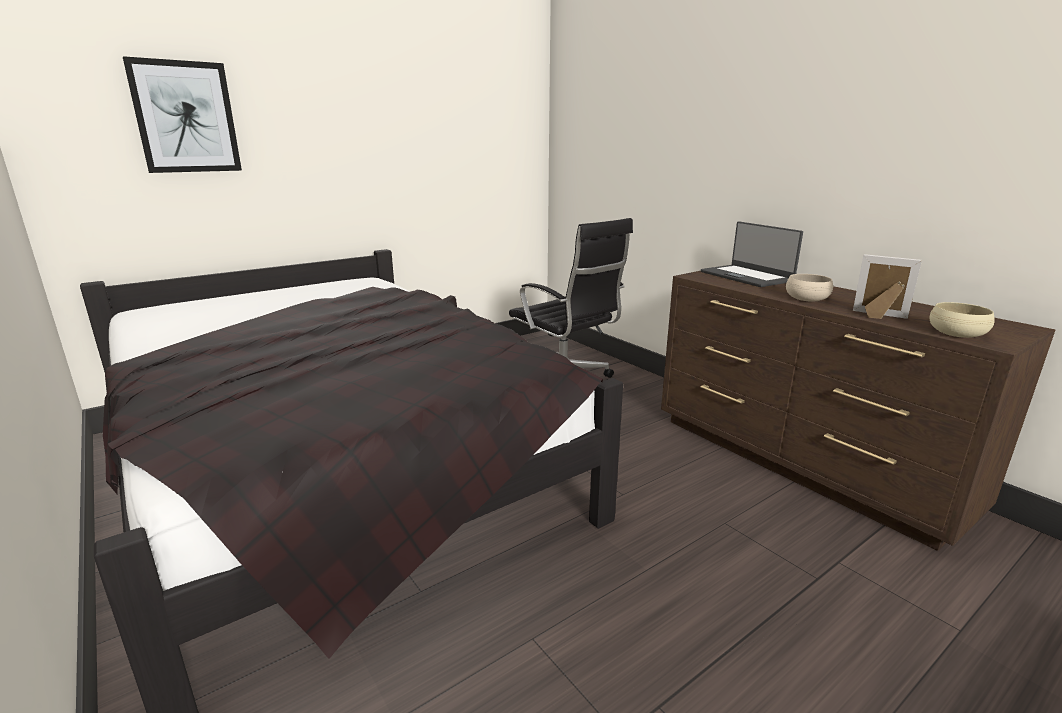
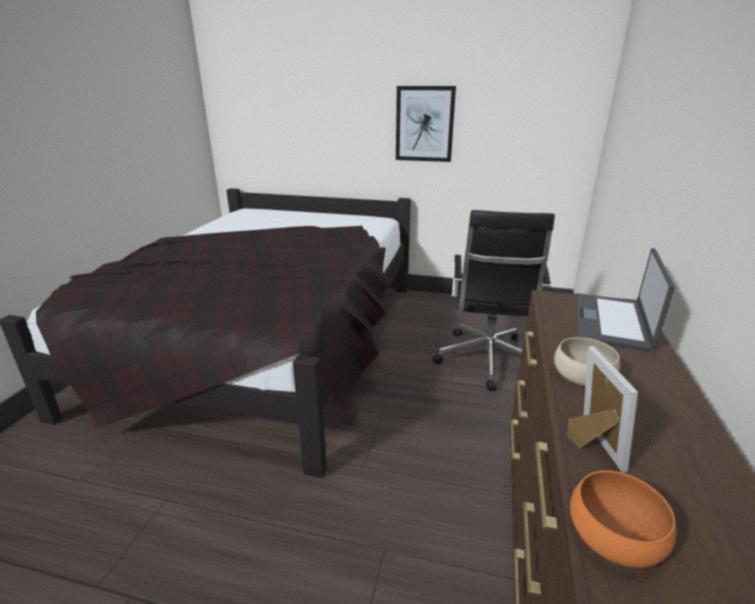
camera: 50 degrees right, 5 degrees up
picture [123,56,242,173] -> picture moved to [396,86,456,162]
beige bowl [930,302,995,338] -> orange bowl [570,470,676,568]

